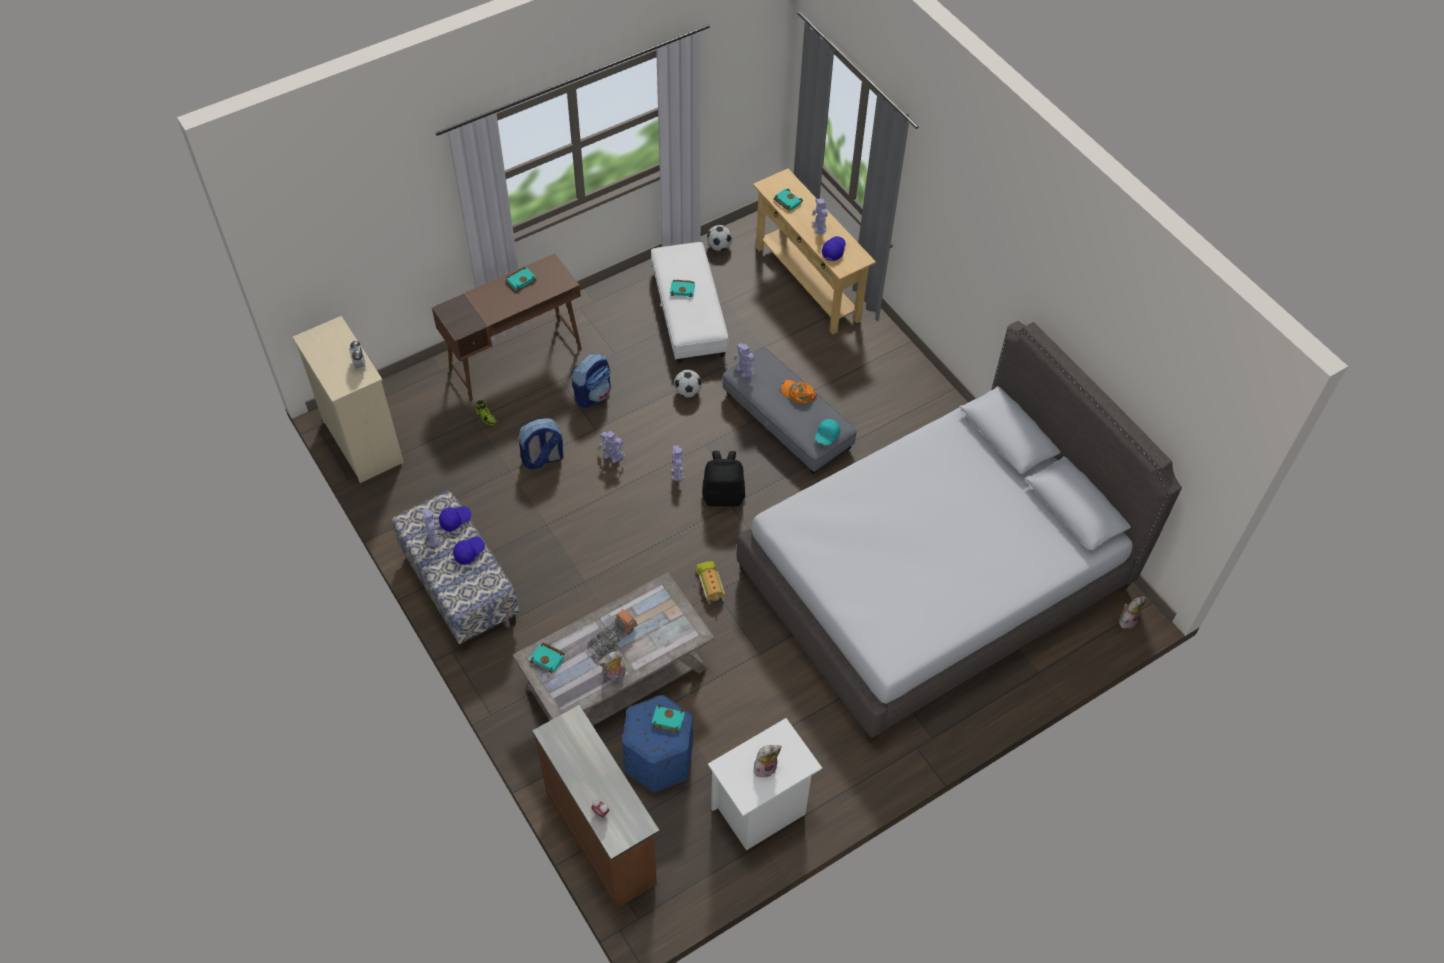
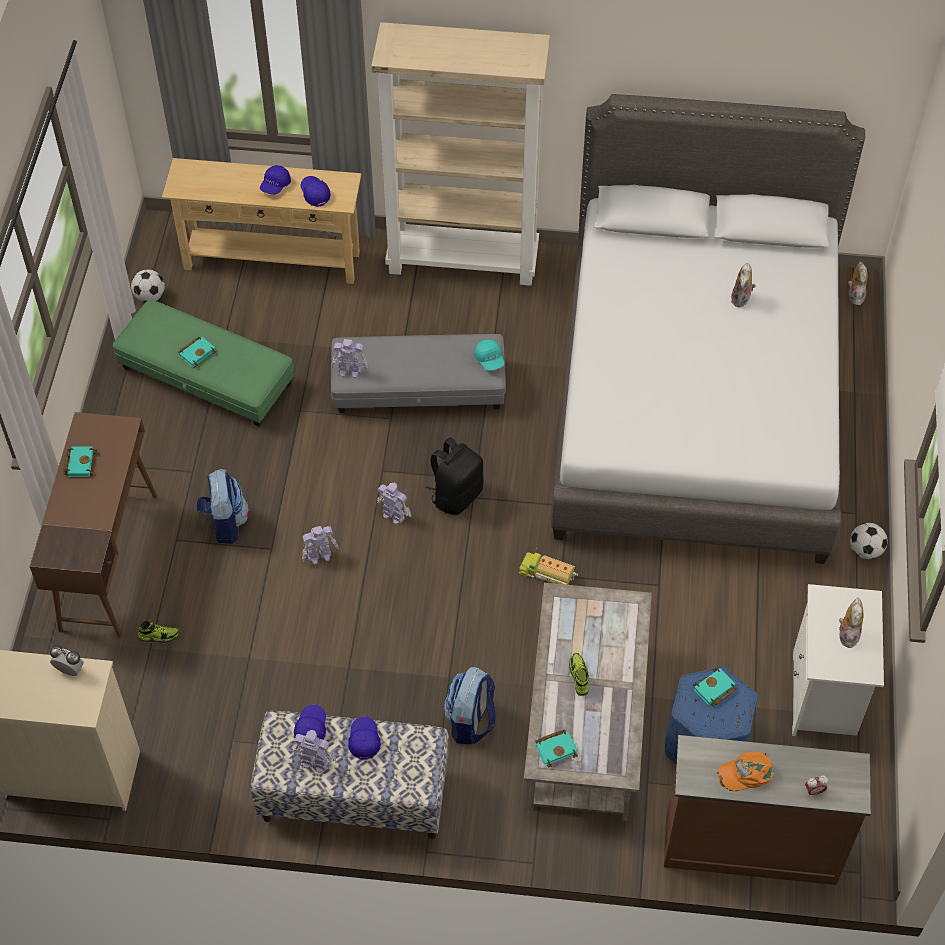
camera: 50 degrees left, 0 degrees up
backpack [518,418,563,469] -> backpack moved to [444,667,496,744]
toy truck [587,609,638,657] -> shoe [569,653,589,696]
plush toy [598,651,625,682] -> plush toy moved to [731,263,756,307]
white ottoman [651,242,728,363] -> green ottoman [113,300,294,426]
football [674,370,702,397] -> football moved to [850,523,888,559]
turquoise book [774,189,803,211] -> none
orange cap [781,380,818,404] -> orange cap moved to [717,752,774,791]
toy robot [812,198,828,235] -> blue cap [260,165,291,195]
none -> beige bookcase [371,22,550,286]

